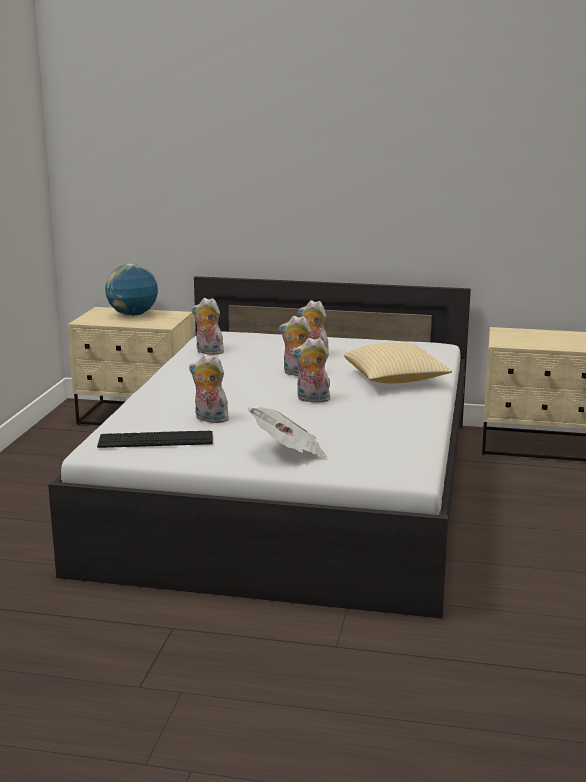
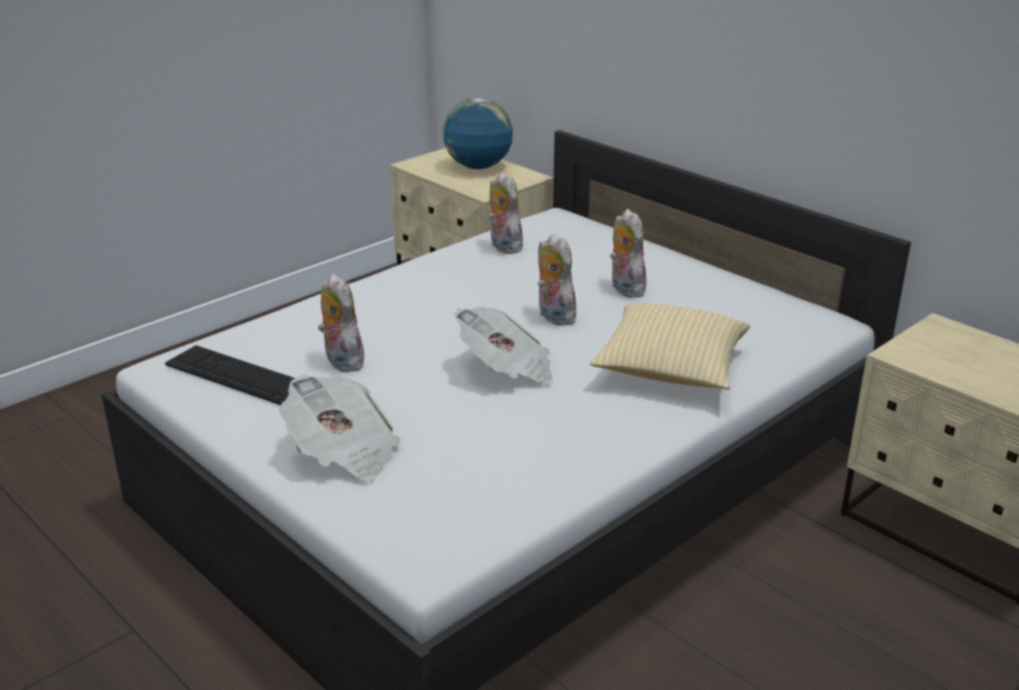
camera: 35 degrees right, 10 degrees up
plush toy [292,338,332,403] -> newspaper [455,307,553,385]

